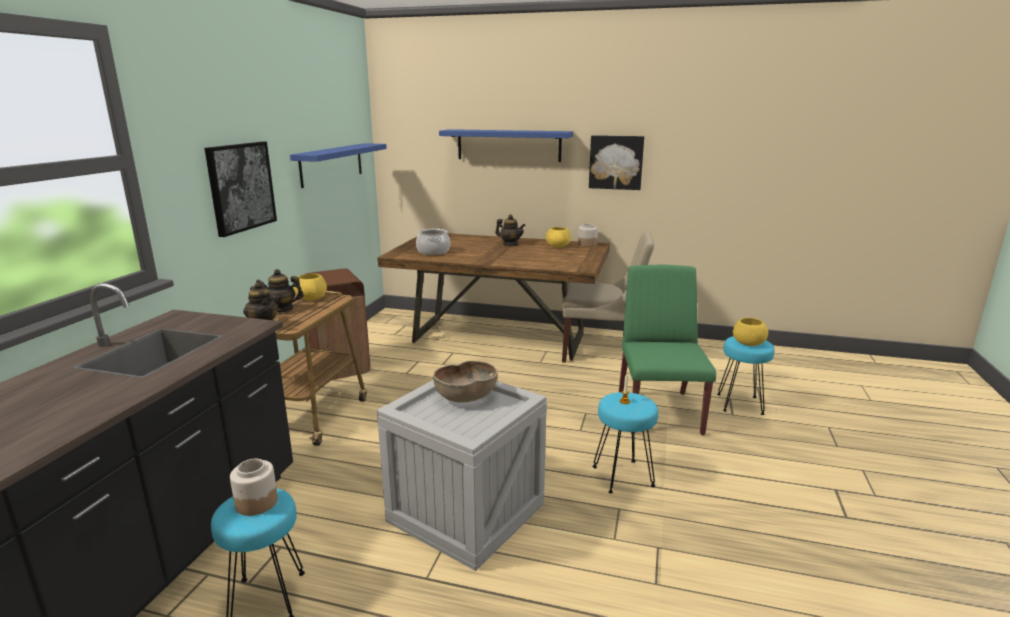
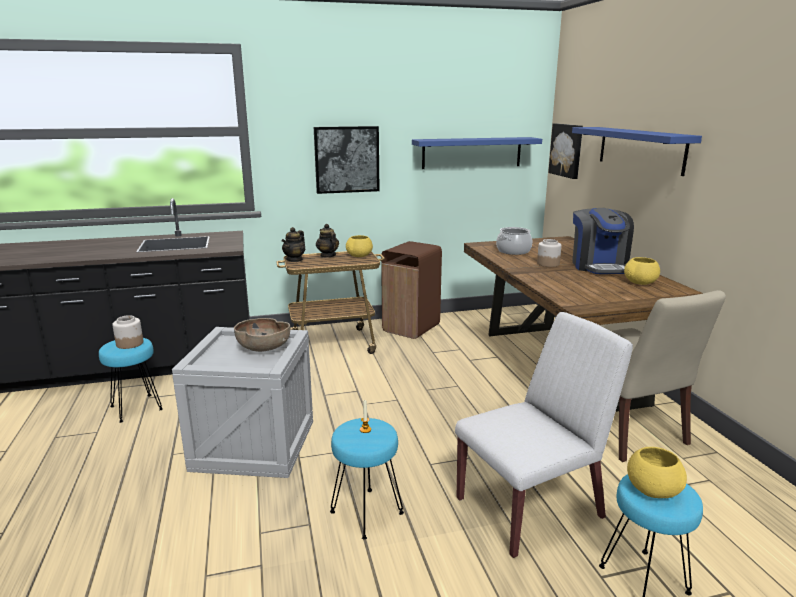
camera: 60 degrees right, 0 degrees up
teapot [495,214,525,246] -> coffee machine [572,208,634,274]
jar [578,224,598,247] -> jar moved to [537,239,561,267]
picture [589,135,644,190] -> picture moved to [548,123,583,179]
green chair [619,264,716,435] -> white chair [455,312,633,558]

